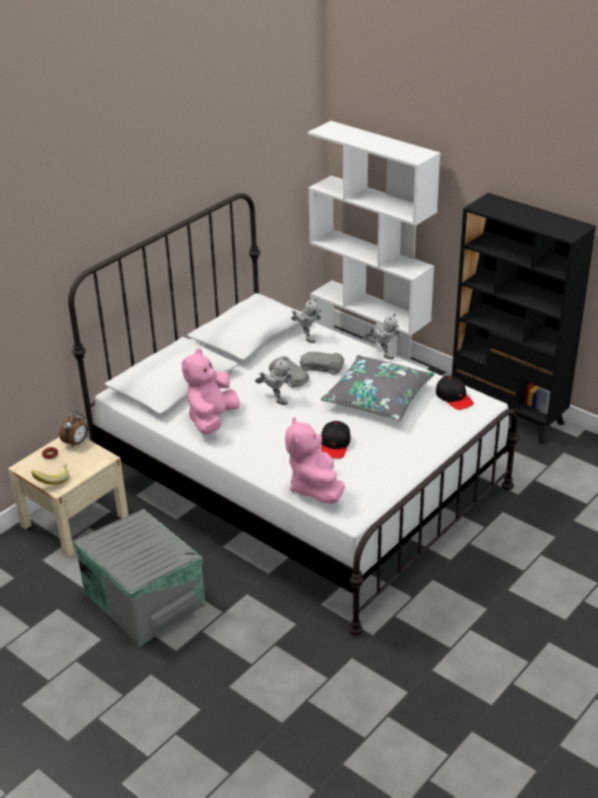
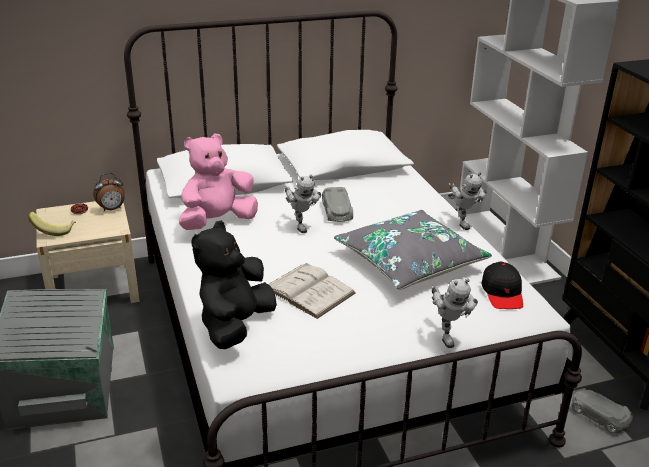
camera: 30 degrees right, 5 degrees down
pink plush toy [285,417,345,504] -> black plush toy [191,221,277,349]
toy robot [291,298,321,343] -> toy robot moved to [431,278,478,348]
grey toy car [299,352,344,375] -> grey toy car moved to [571,390,633,434]
black cap [321,421,351,458] -> white book [269,263,356,319]

